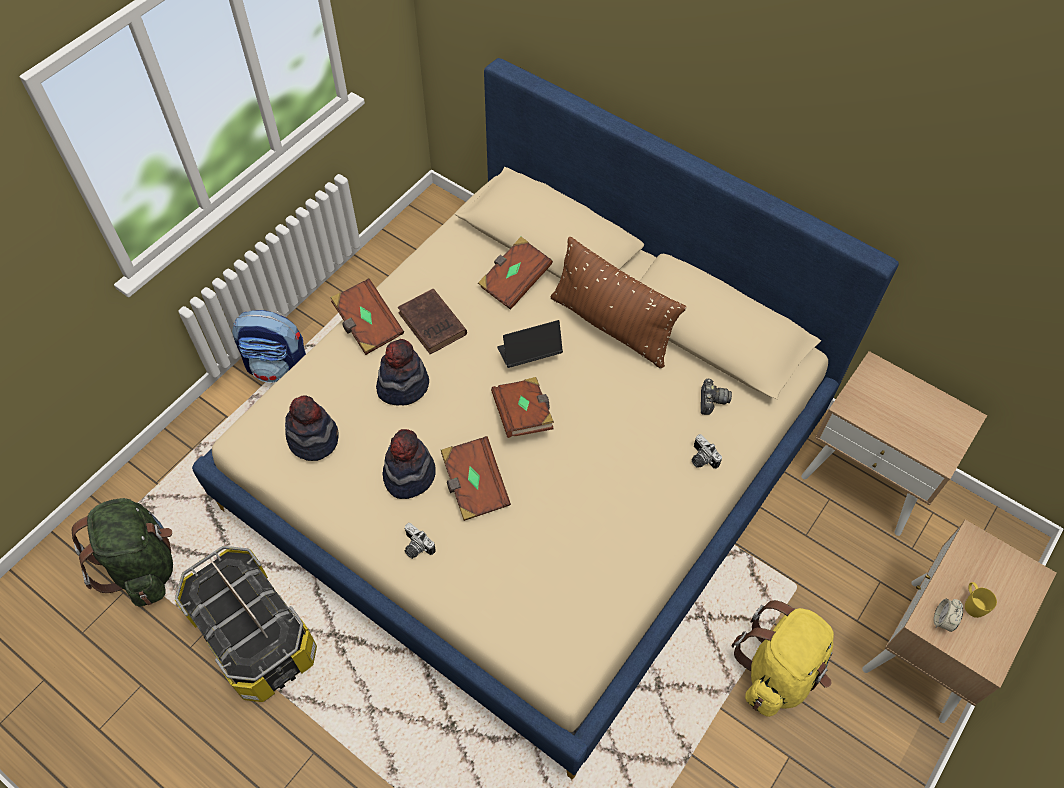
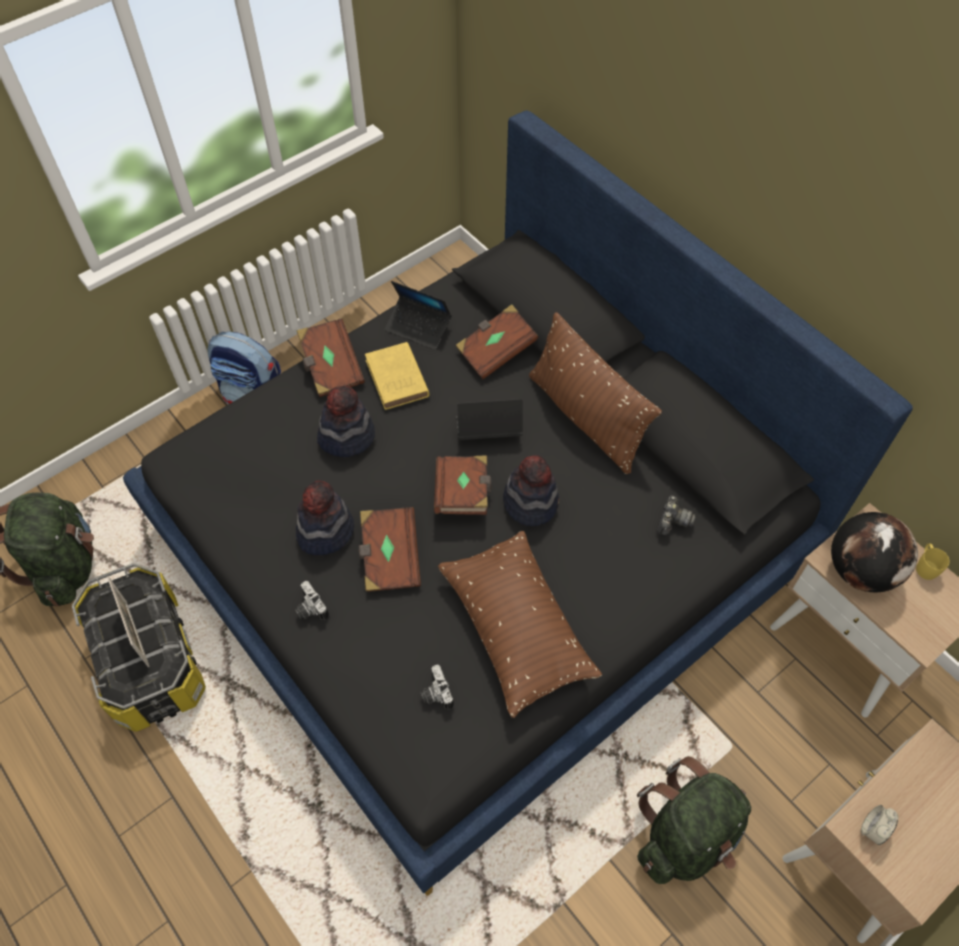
camera: 15 degrees right, 0 degrees up
beige bed [192,58,899,779] -> black bed [123,110,913,896]
hat [285,395,339,461] -> hat moved to [503,455,559,527]
brown book [398,289,467,354] -> yellow book [365,342,430,410]
camera [691,434,722,469] -> camera moved to [420,664,454,710]
yellow backpack [732,600,834,717] -> green backpack [637,756,751,884]
yellow mug [965,582,997,618] -> yellow mug moved to [916,544,950,580]
none -> laptop [384,281,452,350]
none -> brown pillow [438,531,602,718]
none -> globe [831,512,918,593]

